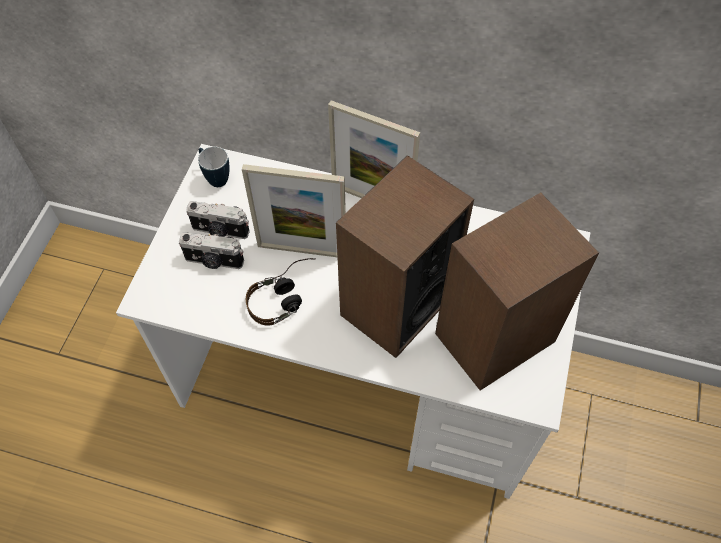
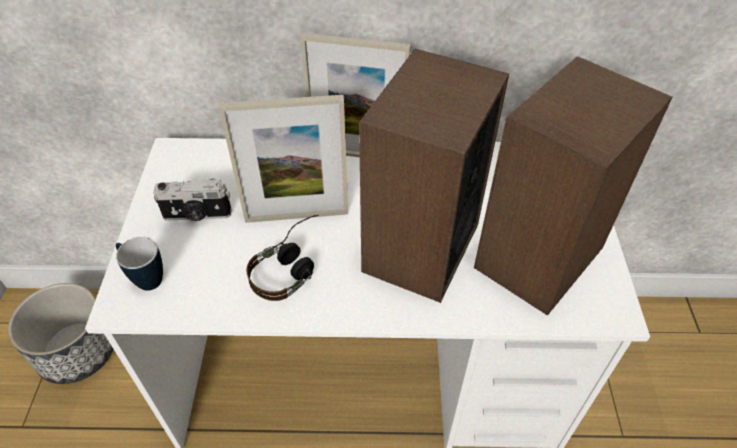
camera: 15 degrees left, 10 degrees down
camera [179,232,244,269] -> none
mug [198,146,230,187] -> mug moved to [116,237,163,291]
none -> planter [8,283,113,384]

